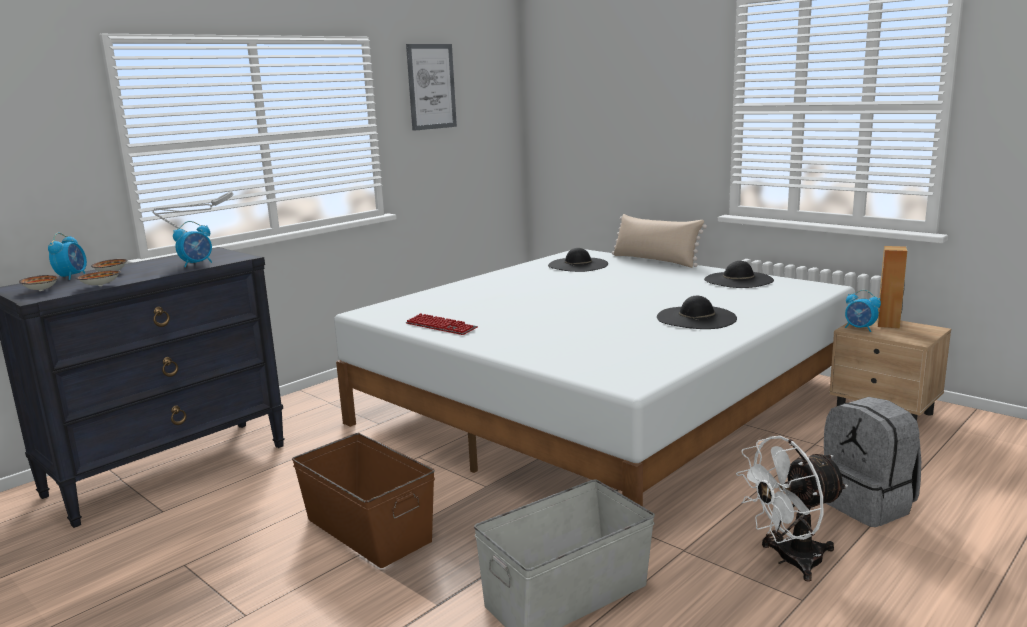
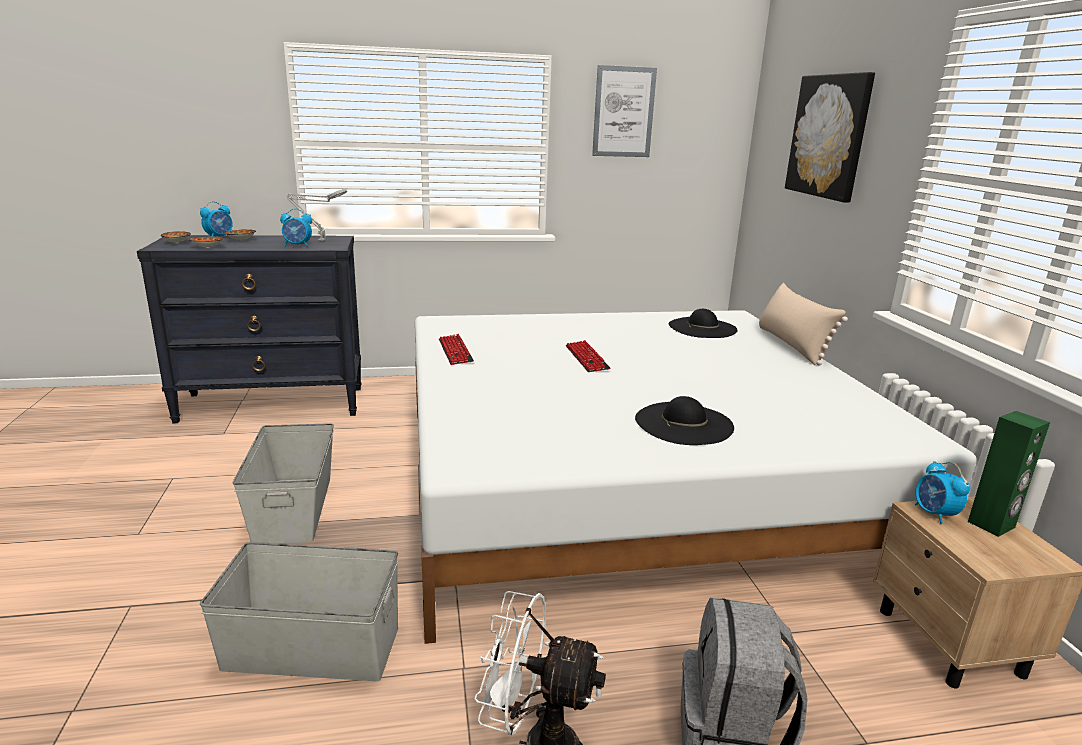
camera: 35 degrees right, 5 degrees up
brown storage box [292,433,435,568] -> grey storage box [232,423,334,544]
black hat [704,261,774,288] -> none
brown speaker [877,246,907,328] -> green speaker [968,411,1050,537]
none -> keyboard [566,340,611,372]
none -> picture [785,72,875,202]

